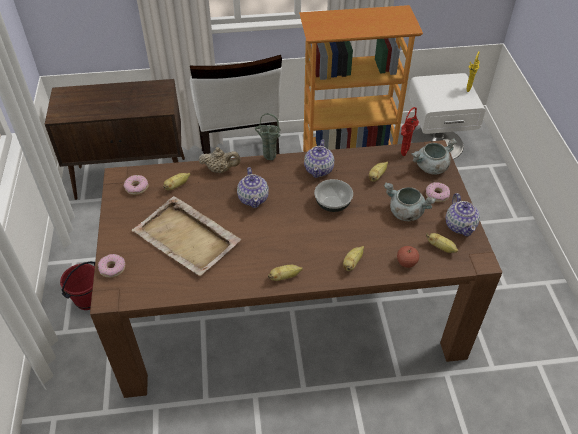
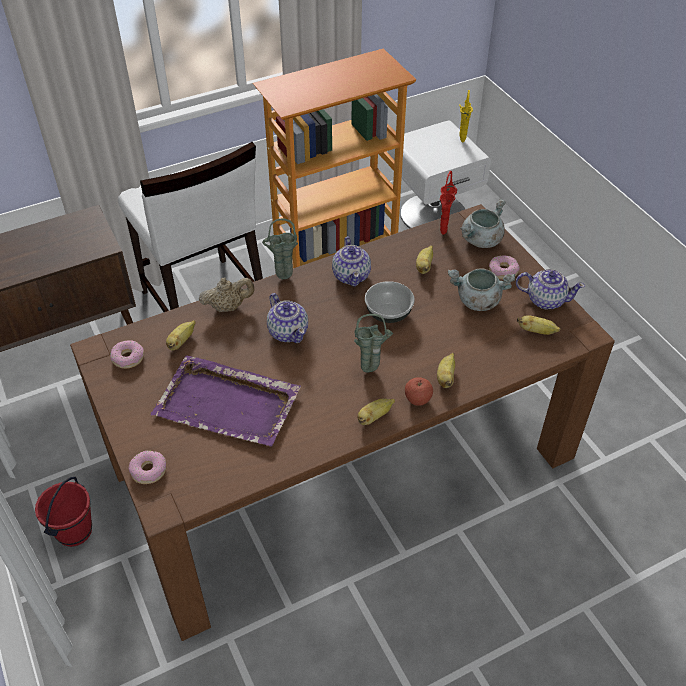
camera: 20 degrees left, 0 degrees up
beige tray [132,196,241,276] -> purple tray [151,356,301,446]
apple [397,246,419,268] -> apple moved to [405,377,433,406]
teapot [446,193,480,237] -> teapot turned 45 degrees counterclockwise [516,269,585,310]
none -> green vase [354,314,393,373]

